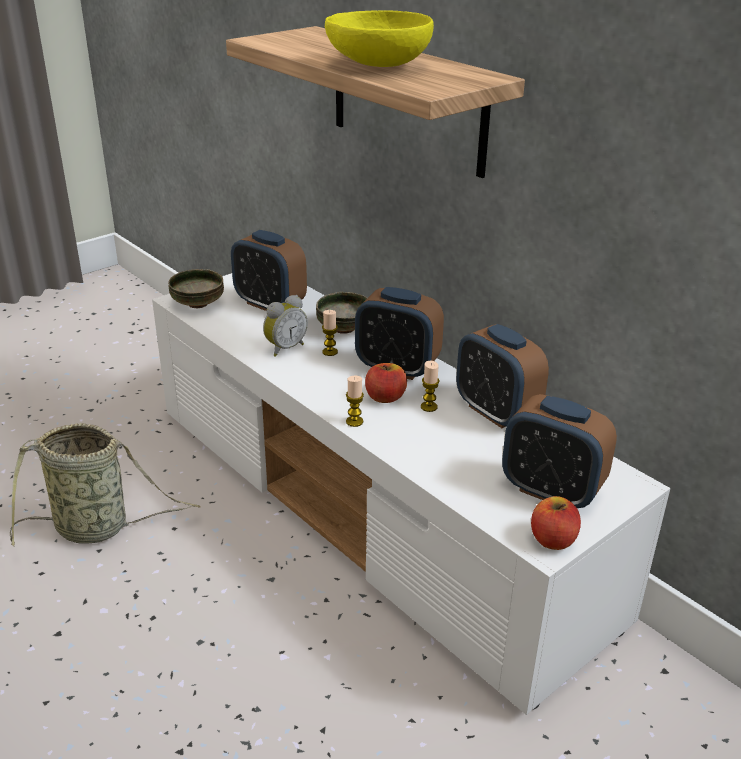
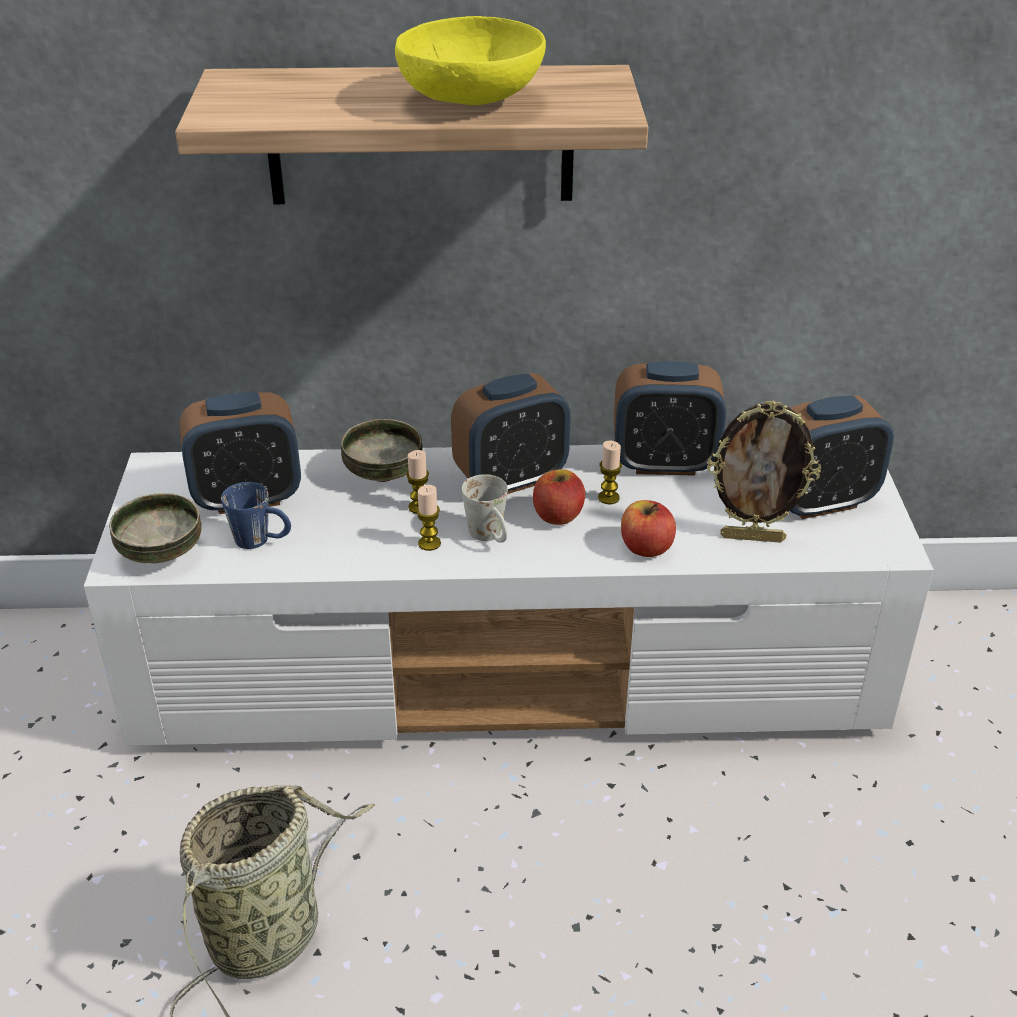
camera: 50 degrees left, 5 degrees up
alarm clock [263,295,308,357] -> none
candle [346,375,364,427] -> candle moved to [416,485,441,551]
apple [531,496,581,550] -> apple moved to [621,500,676,557]
none -> blue mug [221,482,291,549]
none -> white mug [461,474,508,543]
none -> picture frame [707,400,821,543]

